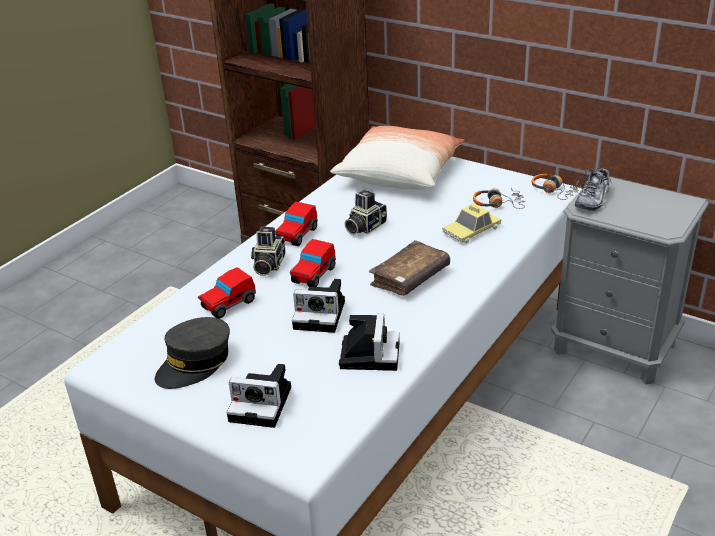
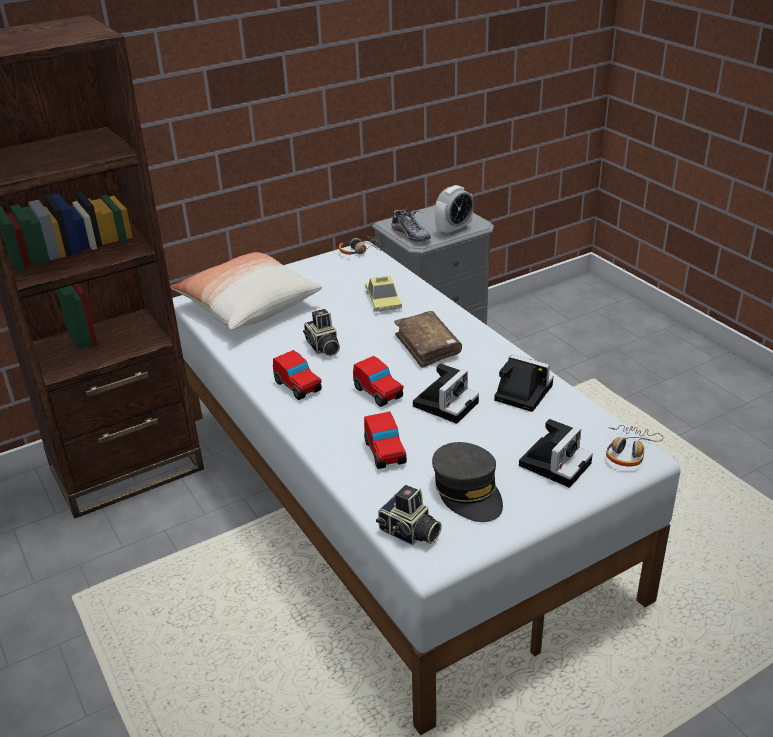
camera: 65 degrees left, 0 degrees up
camera [251,227,285,276] -> camera moved to [376,485,442,545]
headphones [473,187,526,209] -> headphones moved to [606,425,663,467]
none -> alarm clock [435,185,474,236]

